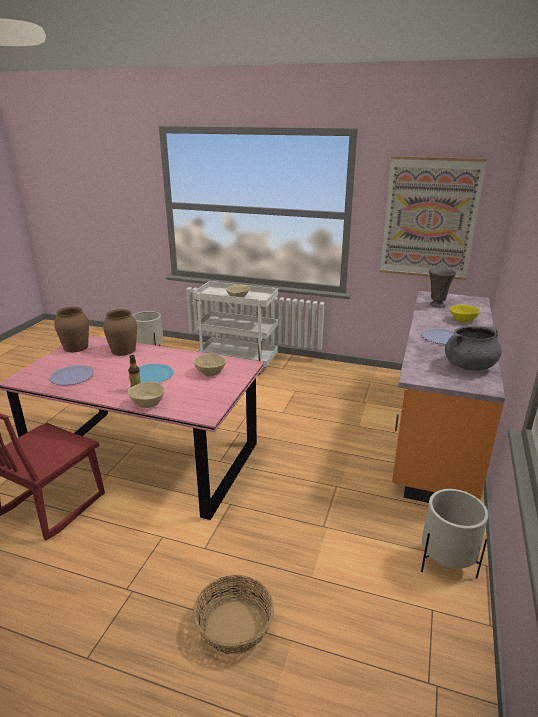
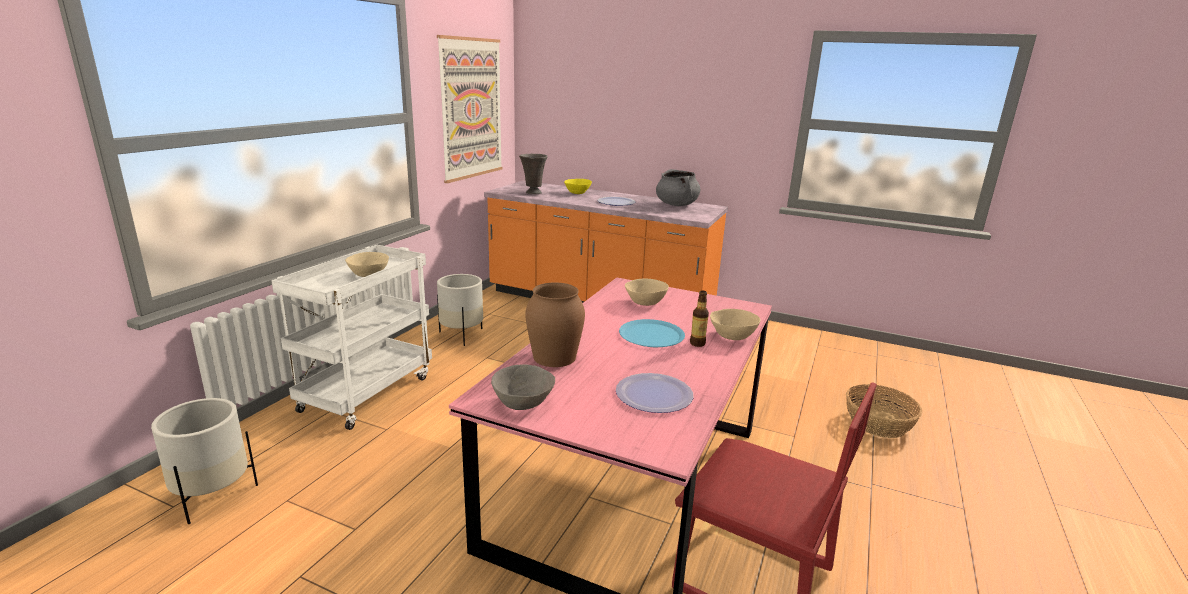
camera: 85 degrees left, 5 degrees down
brown vase [54,307,89,352] -> grey bowl [491,364,555,410]
white planter [421,489,488,578] -> white planter moved to [437,274,483,346]

